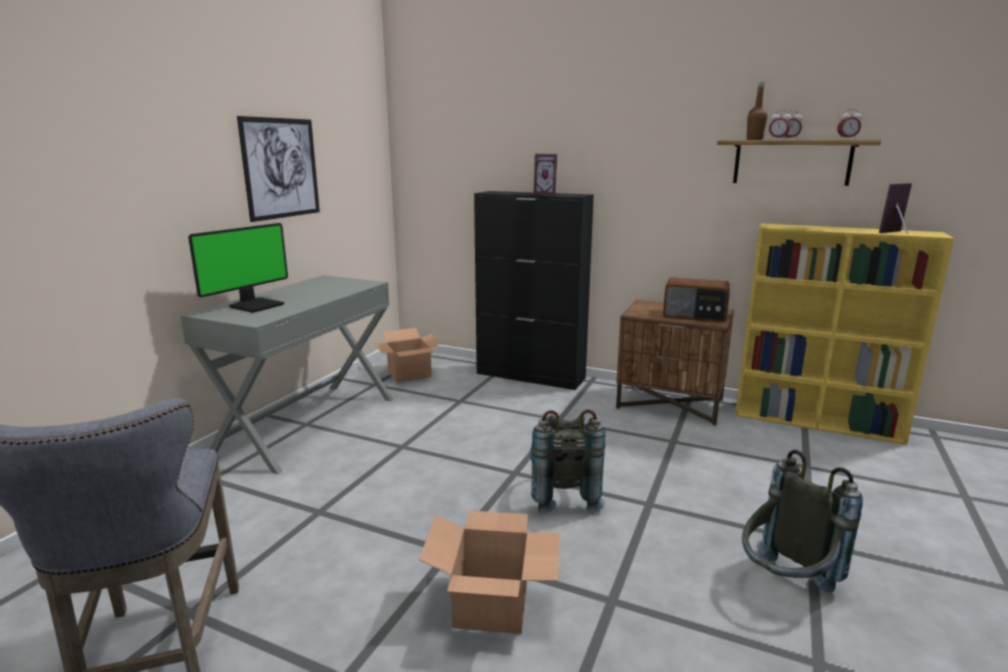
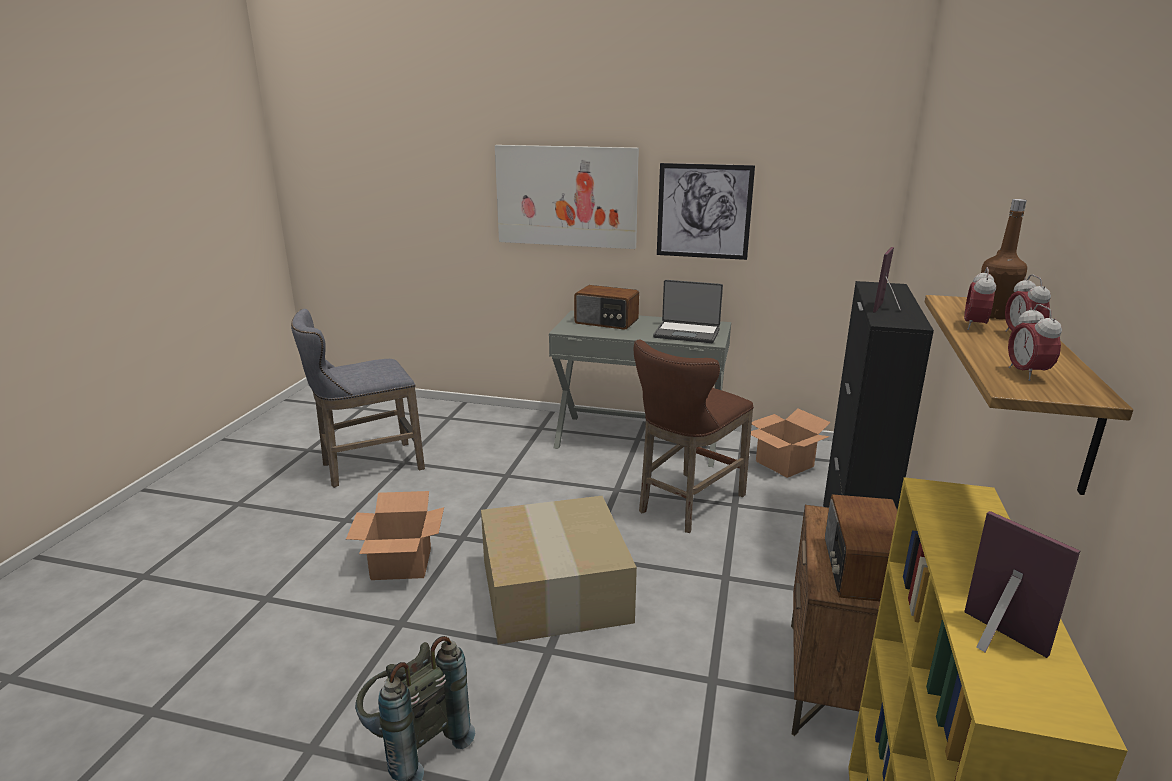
camera: 80 degrees right, 5 degrees up
monitor [188,223,288,313] -> radio [574,285,639,330]
grey backpack [530,409,606,514] -> cardboard box [481,496,637,645]
none -> picture [495,145,639,249]
none -> brown stool [634,340,754,533]
none -> laptop [653,280,723,343]

